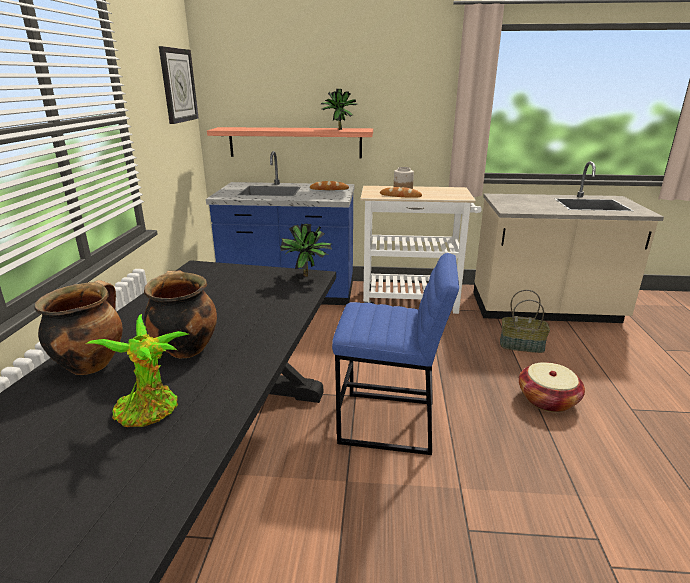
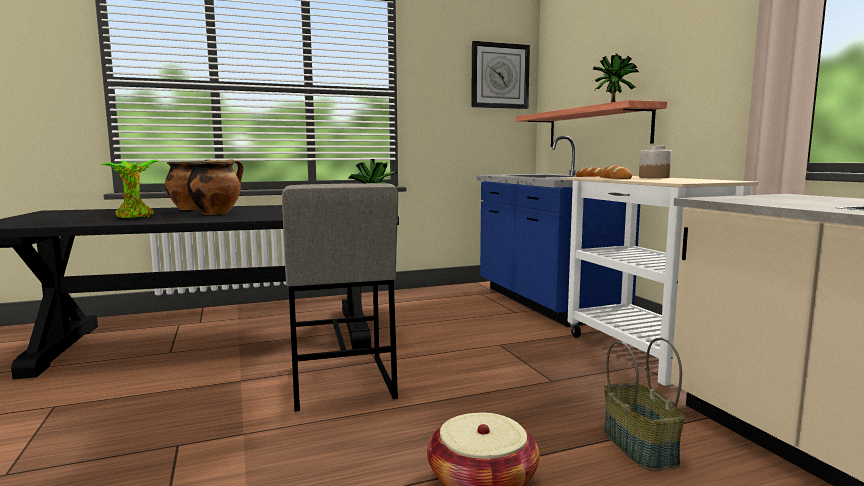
camera: 65 degrees right, 15 degrees down
blue chair [332,253,459,455] -> grey chair [282,183,398,411]

